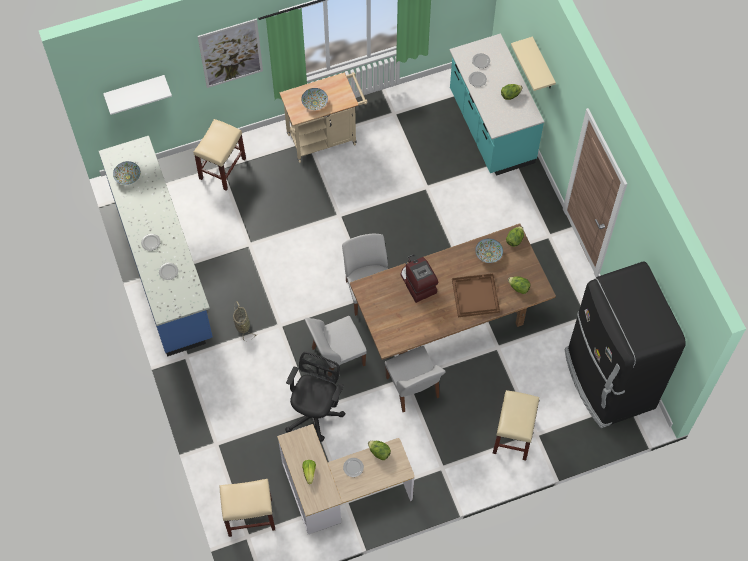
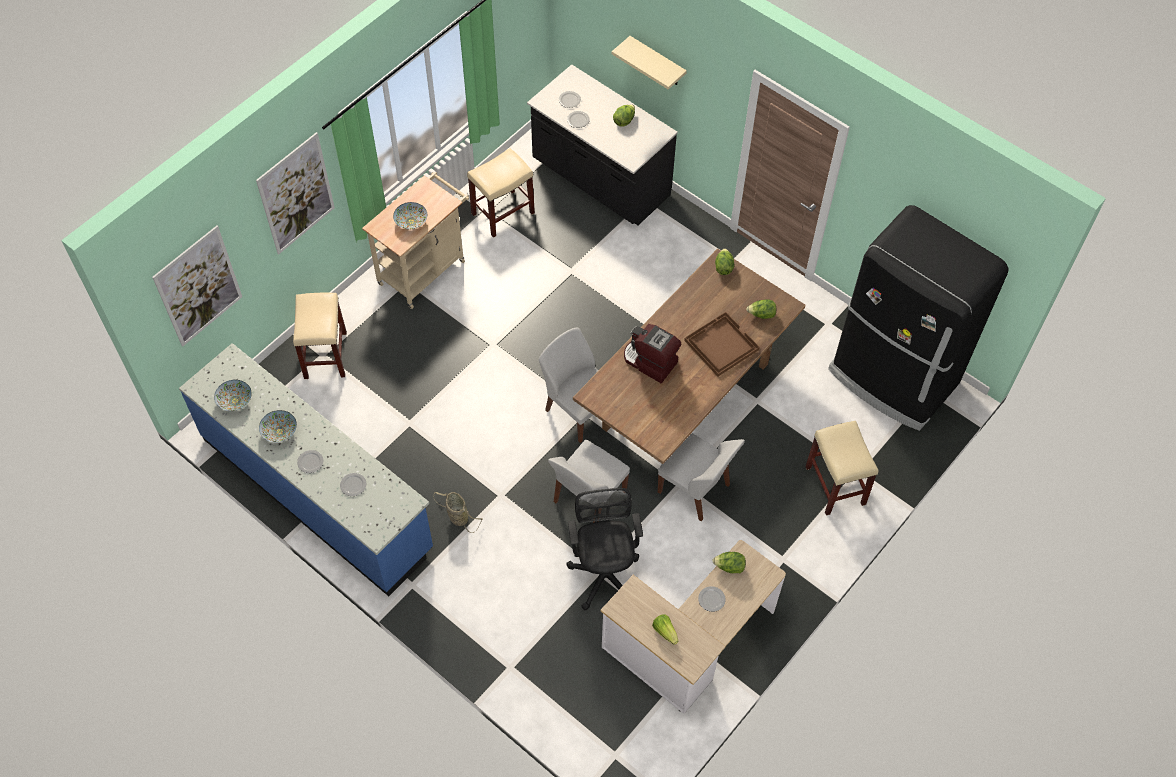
camera: 30 degrees left, 5 degrees down
white shelf [103,75,172,115] -> picture [152,226,242,346]
beige stool [220,479,275,537] -> beige stool moved to [467,148,535,238]
turquoise counter [450,33,544,176] -> black counter [527,64,678,225]
bowl [475,238,503,263] -> bowl moved to [259,410,297,443]

